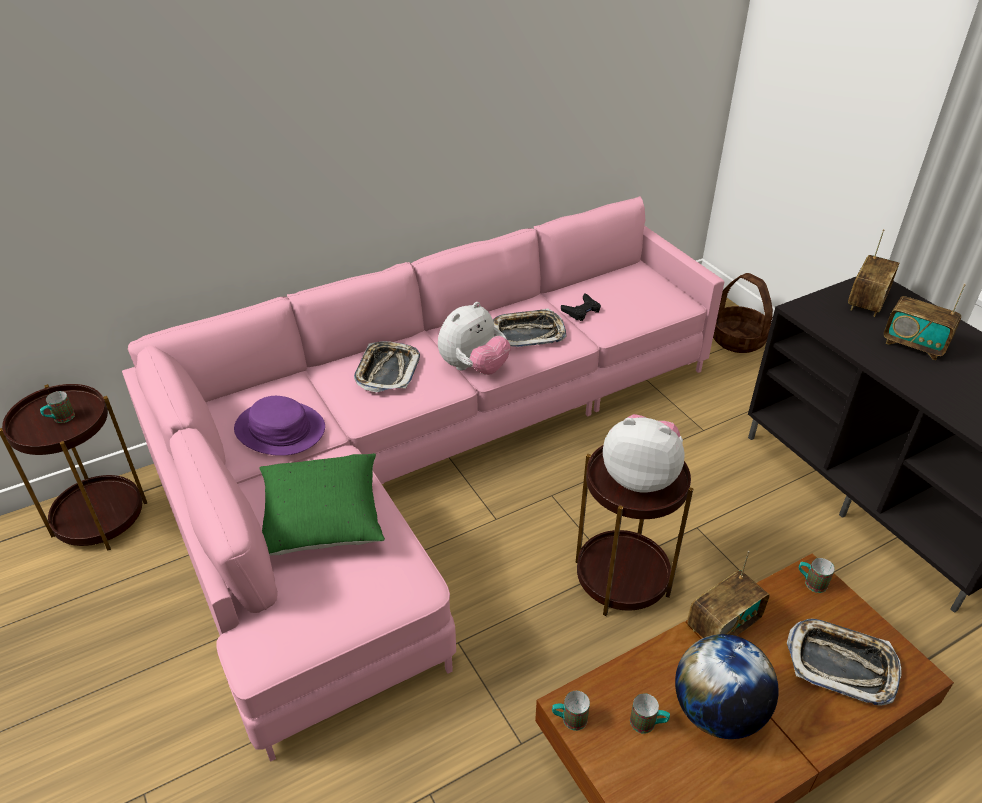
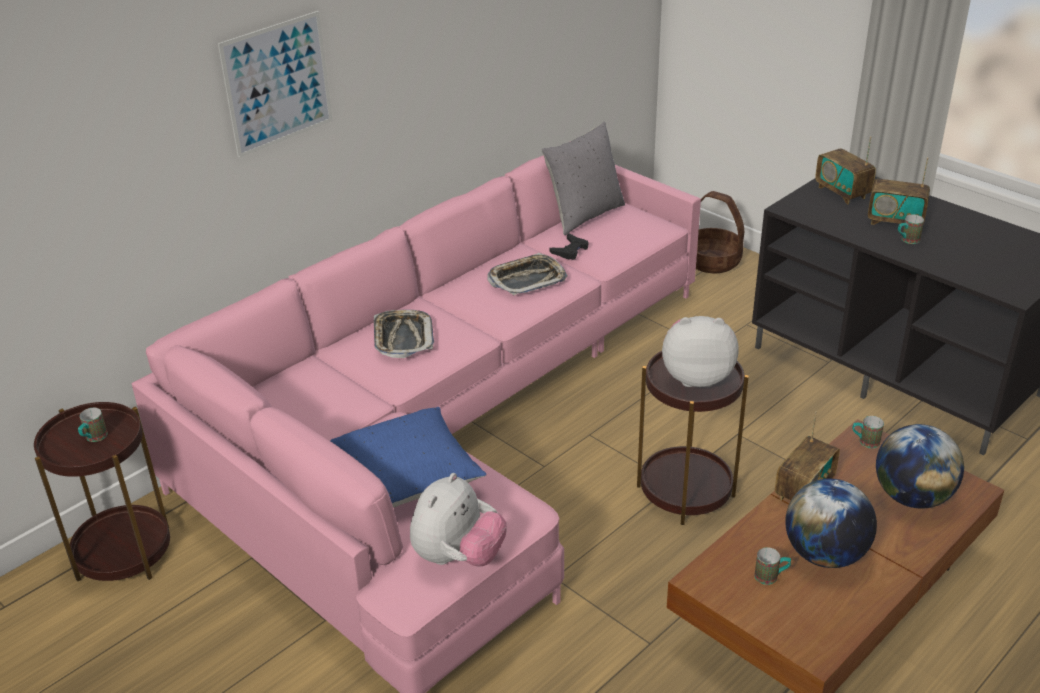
camera: 15 degrees left, 5 degrees down
purple hat [234,396,325,456] -> none
green pillow [259,453,385,556] -> blue pillow [330,407,486,508]
plush toy [438,302,511,375] -> plush toy moved to [410,473,507,567]
mug [552,691,590,731] -> mug moved to [898,214,924,244]
tray [787,619,902,706] -> globe [876,424,964,509]
radio [848,229,899,317] -> radio turned 135 degrees clockwise [815,136,876,204]
none -> picture [218,11,333,158]
none -> grey pillow [541,121,625,235]

